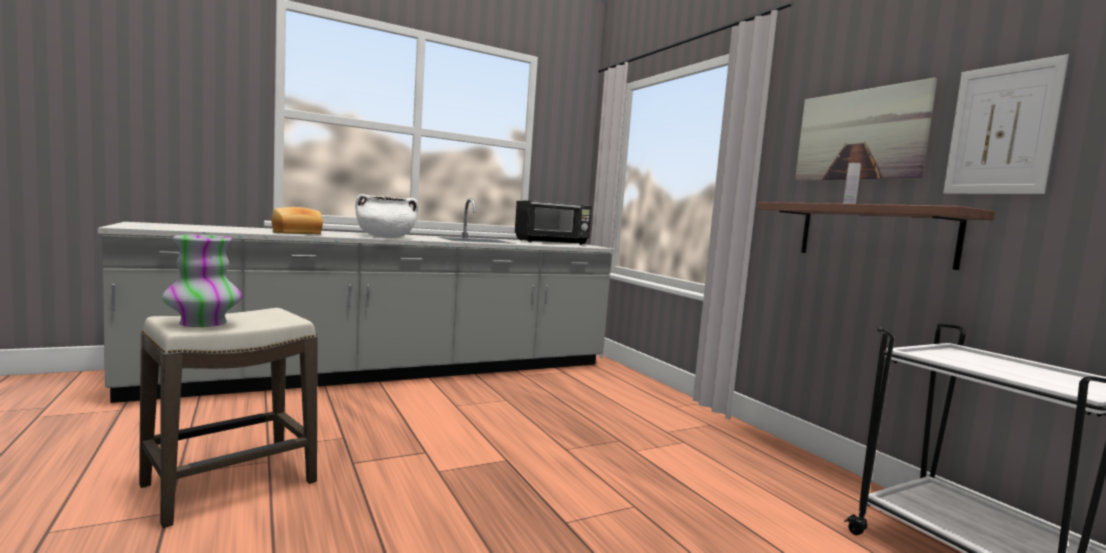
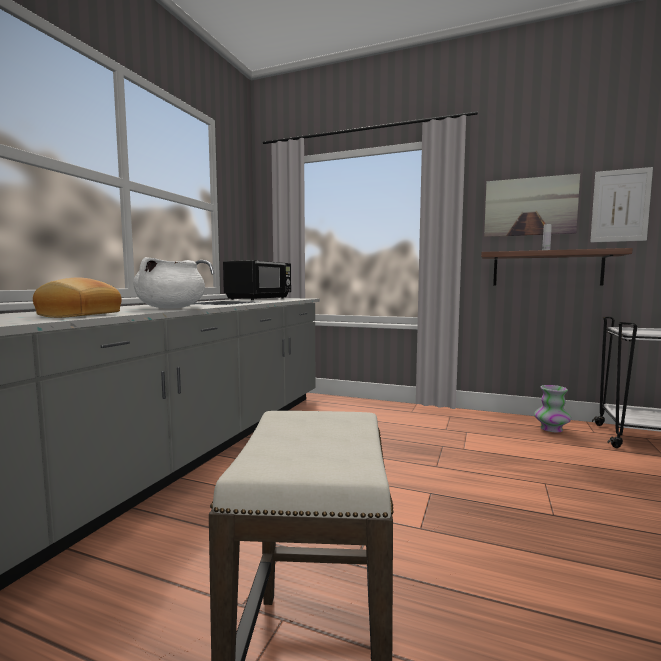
camera: 40 degrees left, 0 degrees up
vase [162,235,242,327] -> vase moved to [534,385,571,432]

